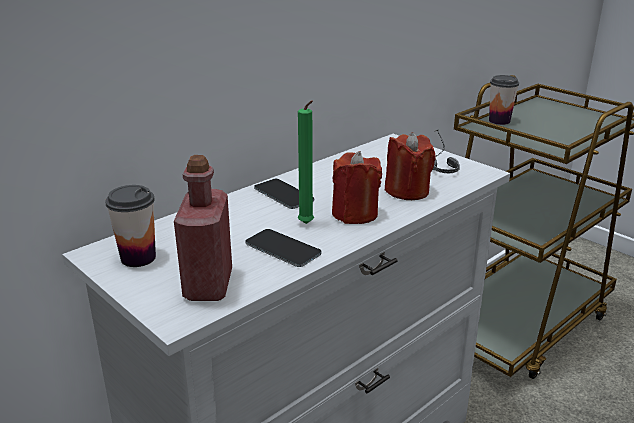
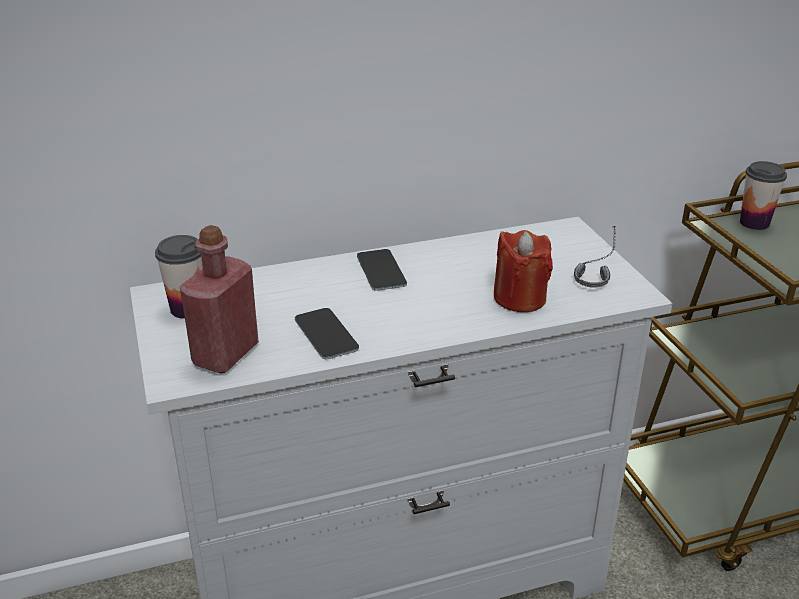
camera: 25 degrees right, 5 degrees up
green candle [298,100,314,224] -> none
red candle [332,151,382,224] -> none

